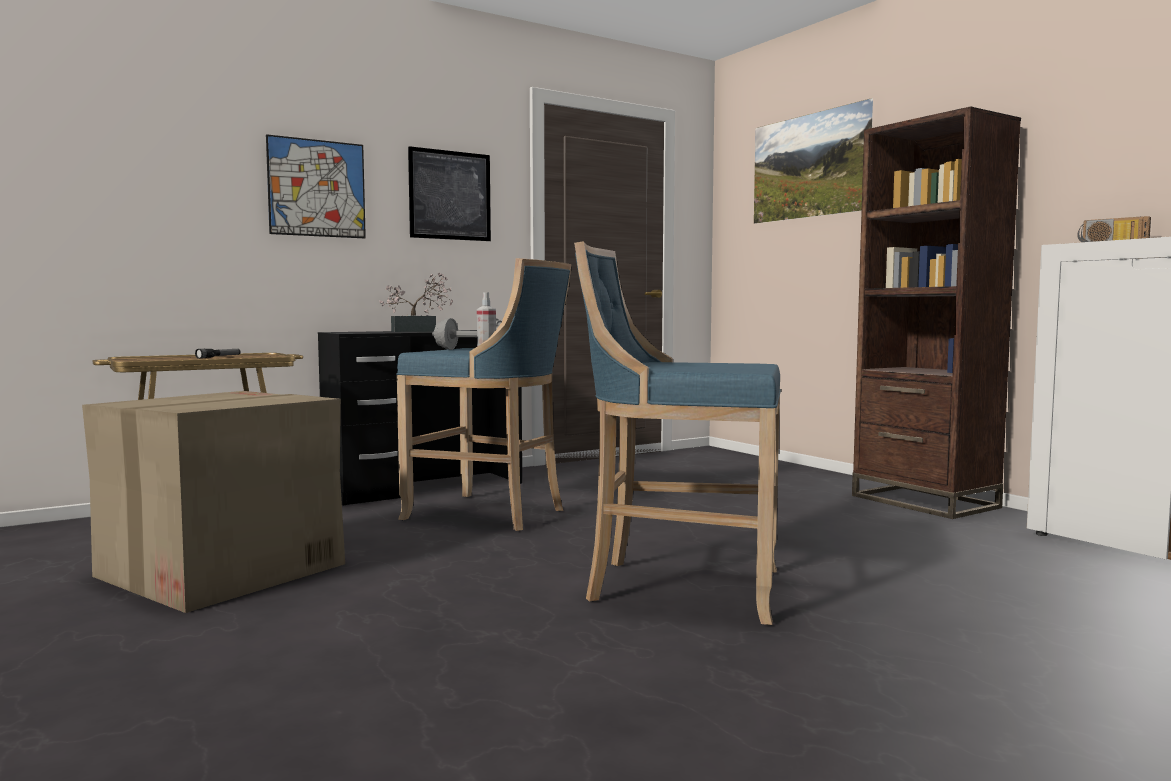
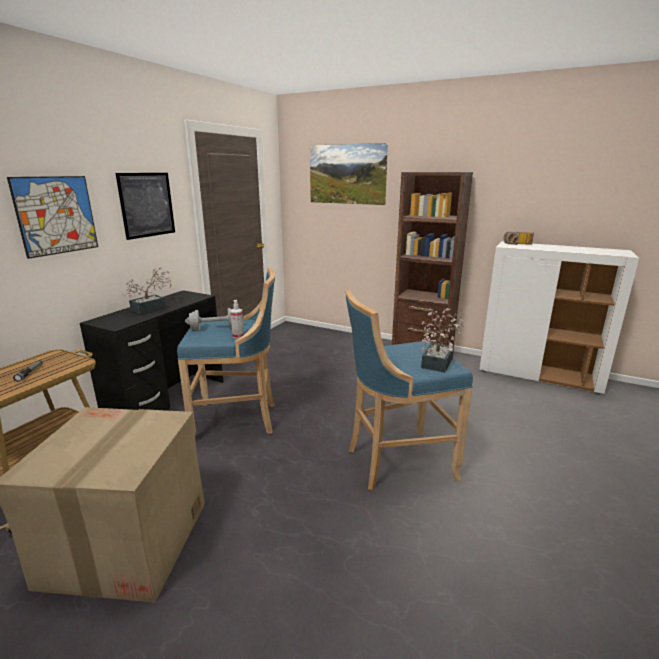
camera: 30 degrees left, 15 degrees up
none -> potted plant [421,308,464,373]

